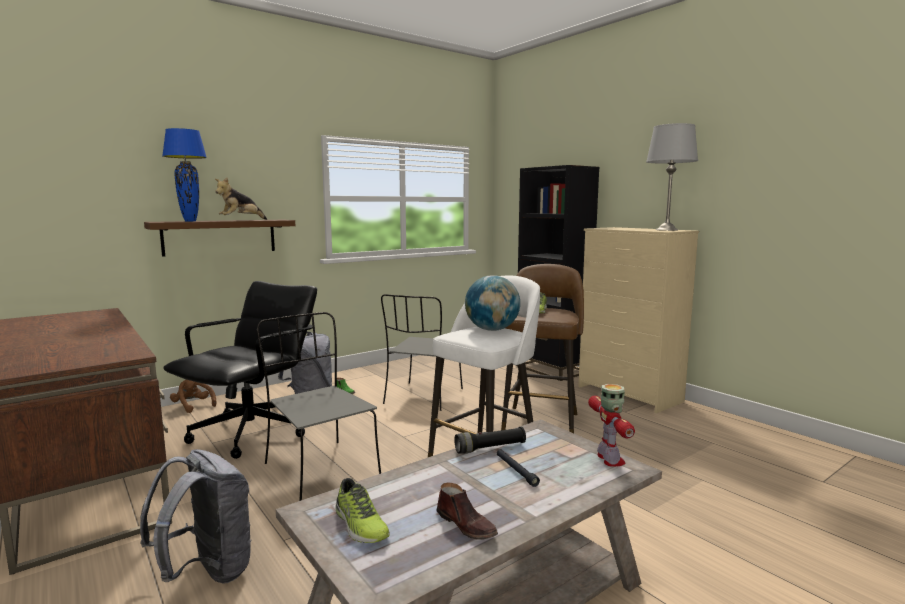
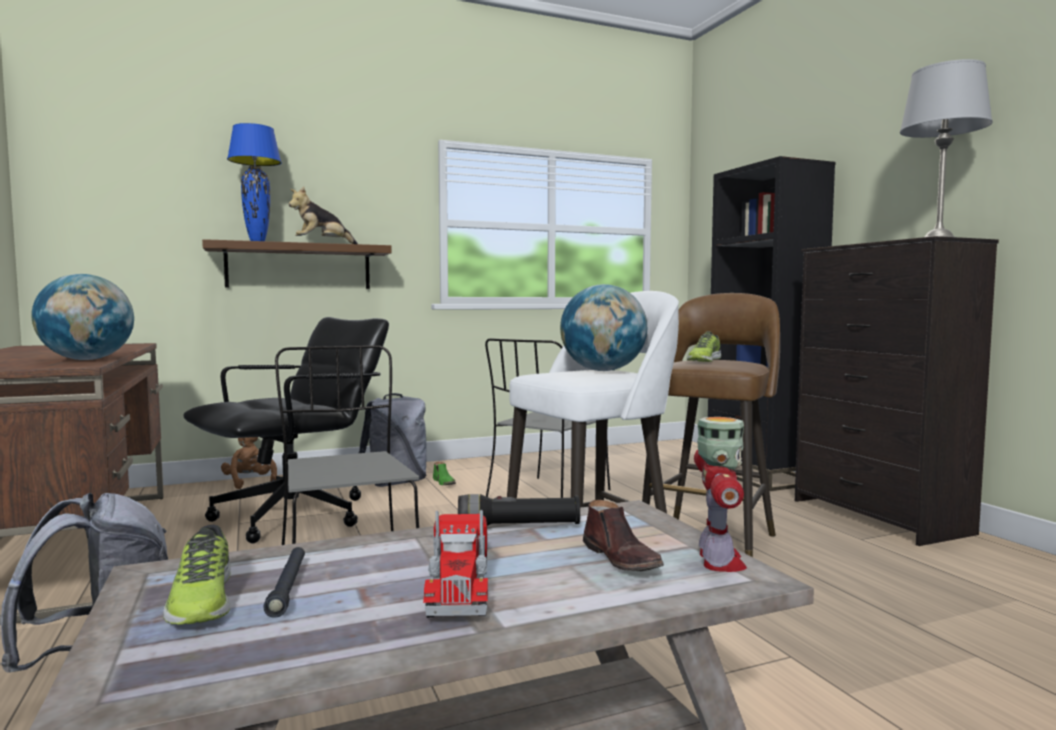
camera: 15 degrees right, 5 degrees down
brown shoe [437,483,498,540] -> brown shoe moved to [583,500,664,571]
black flashlight [497,449,540,487] -> black flashlight moved to [263,547,305,618]
beige dresser [578,227,699,413] -> black dresser [795,236,999,546]
none -> globe [31,274,134,360]
none -> toy truck [423,510,488,618]

